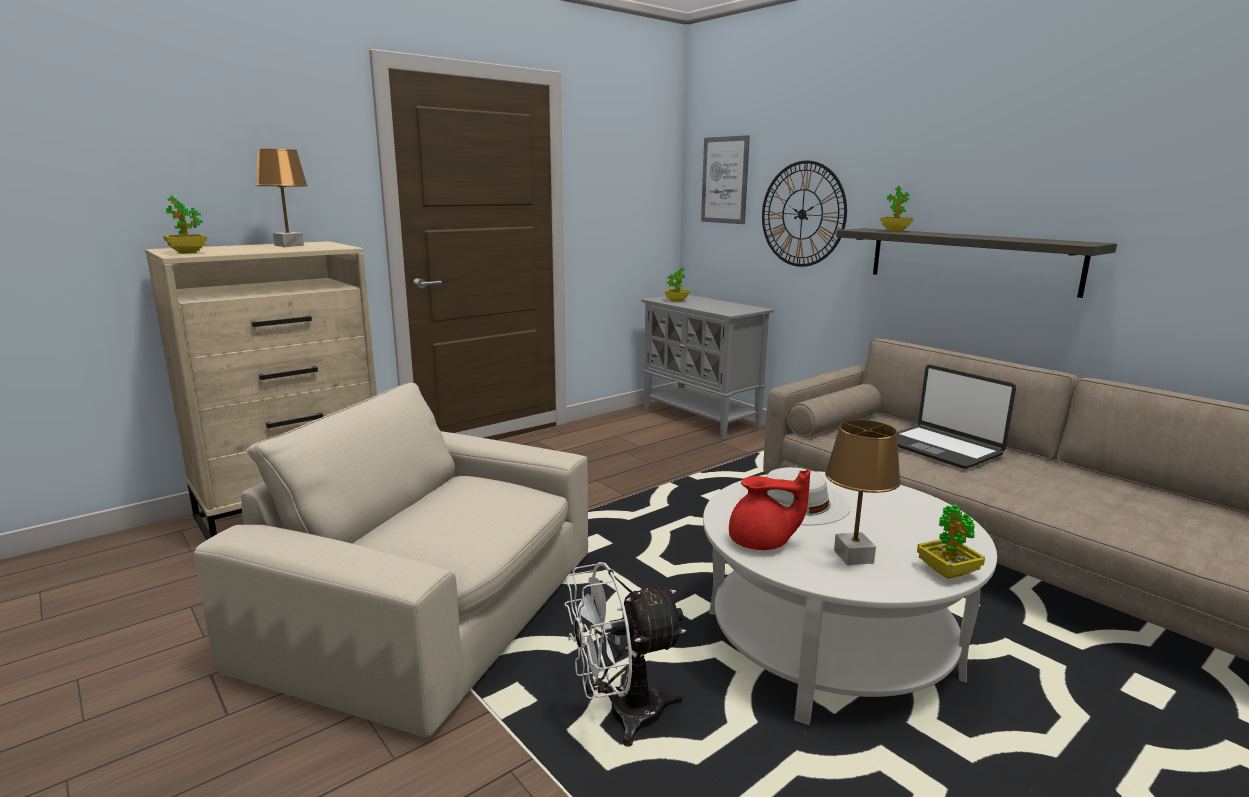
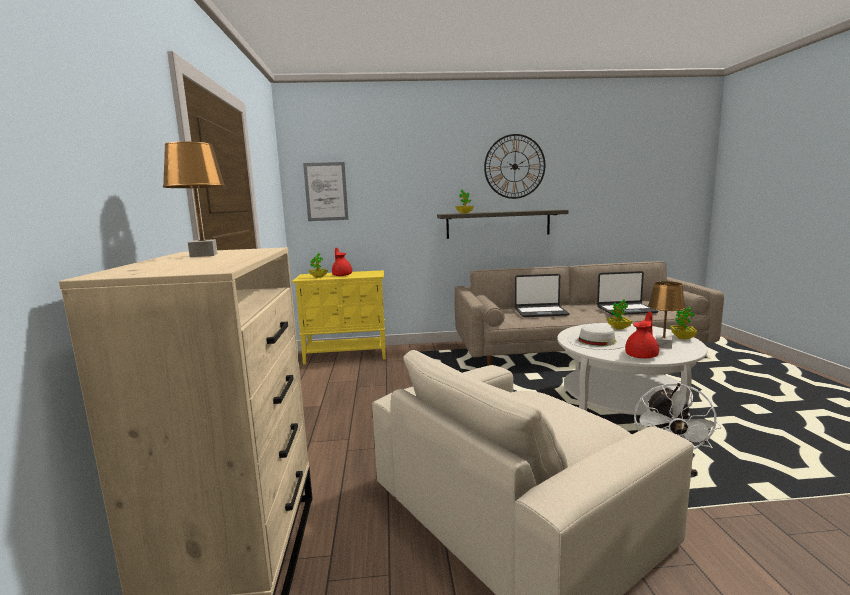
camera: 55 degrees left, 5 degrees down
potted plant [164,196,207,254] -> potted plant moved to [607,299,632,330]
grey cabinet [641,295,774,440] -> yellow cabinet [292,270,386,365]
wall clock [762,161,847,267] -> wall clock moved to [484,134,545,199]
none -> red teapot [332,247,352,276]
none -> laptop [597,271,659,315]

